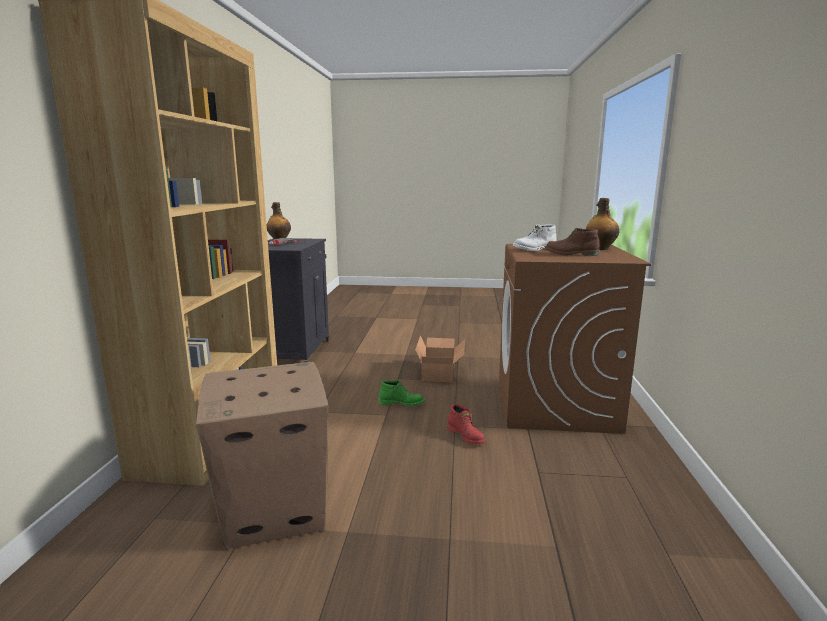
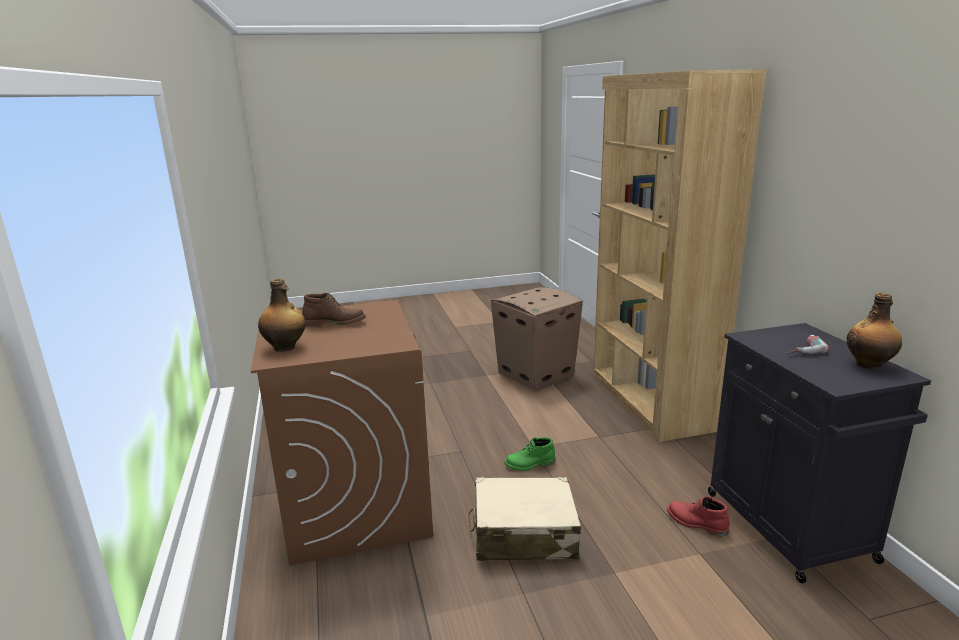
camera: 160 degrees right, 5 degrees up
cardboard box [415,335,465,383] -> beige suitcase [468,477,581,561]
red boot [447,404,485,444] -> red boot moved to [667,496,730,537]
white boot [513,224,556,251] -> none

